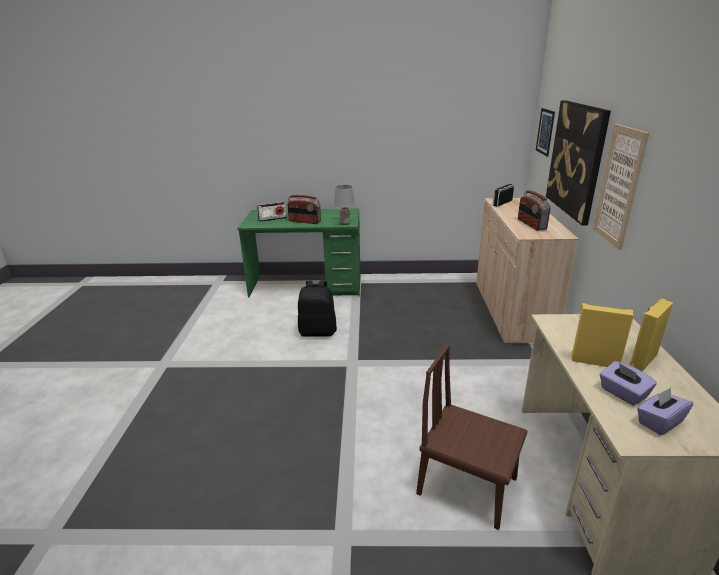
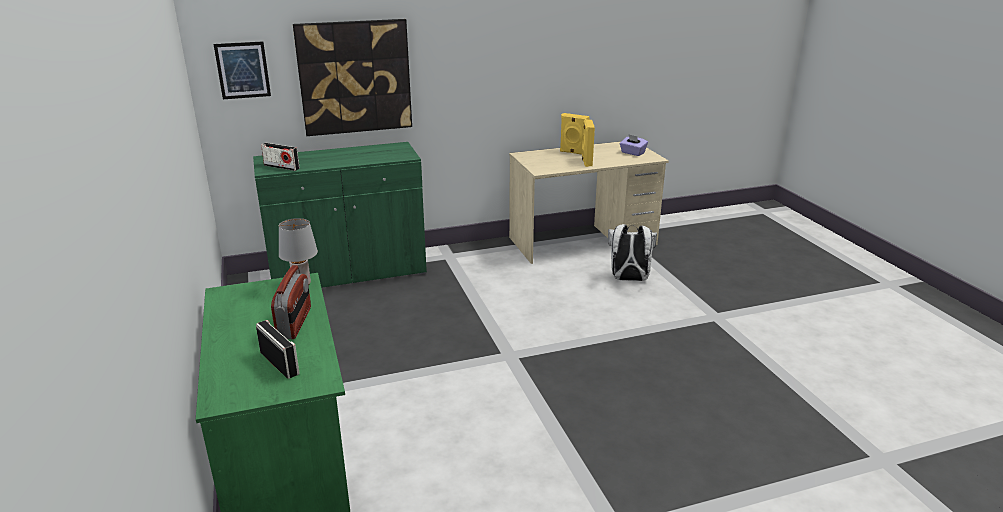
camera: 110 degrees left, 0 degrees up
black backpack [298,281,337,337] -> none
brown chair [416,344,527,530] -> white backpack [608,224,657,281]
beige cabinet [476,198,579,345] -> green cabinet [253,142,427,288]
radio [518,190,550,231] -> none
picture [593,124,649,250] -> none
purple tissue box [600,361,657,406] -> none

